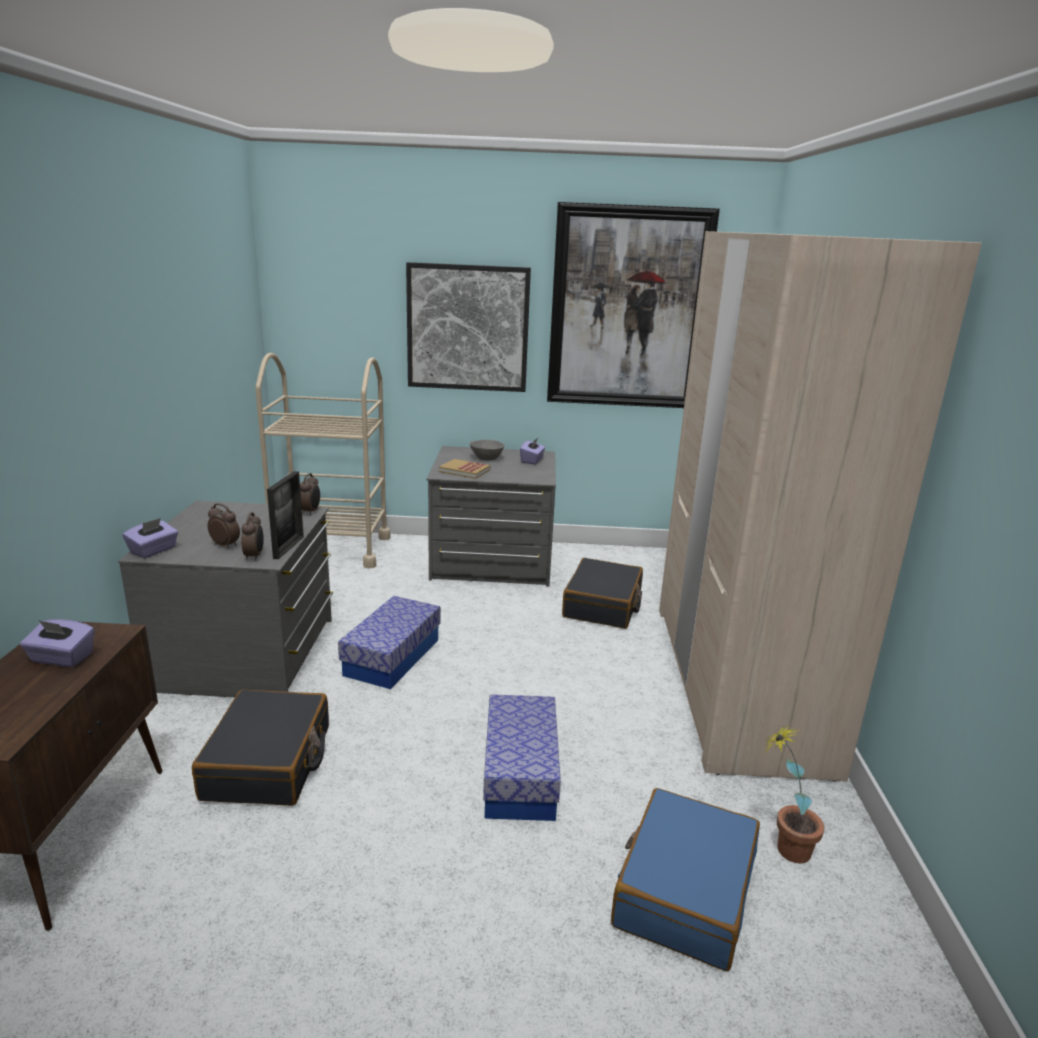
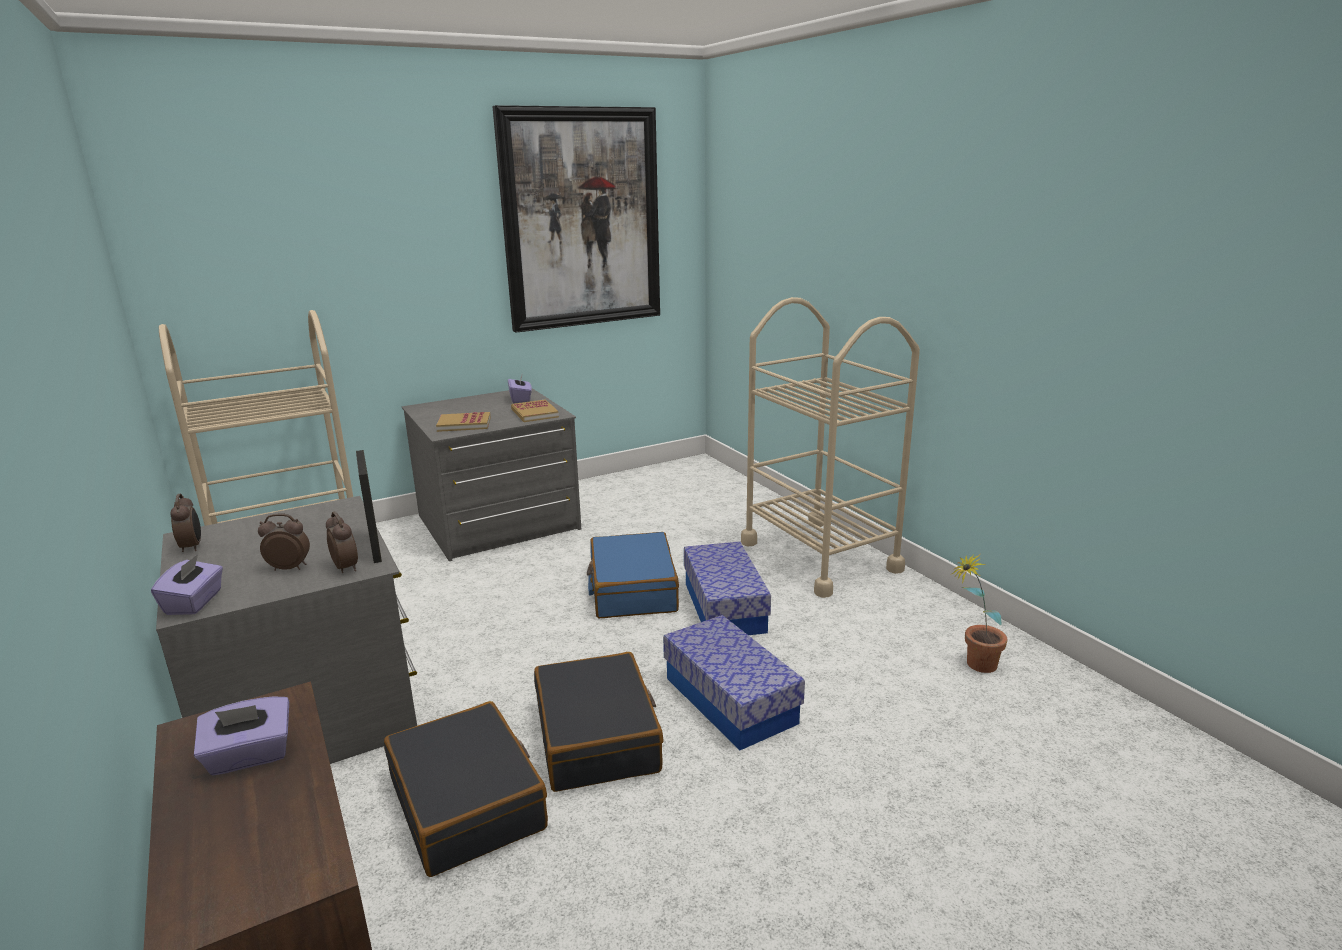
camera: 30 degrees left, 0 degrees up
alarm clock [300,473,320,515] -> alarm clock moved to [170,493,201,552]
storage box [338,596,440,689] -> storage box moved to [684,541,771,635]
picture [406,262,531,392] -> none
grey bowl [470,440,505,460] -> none
black suitcase [562,558,643,629] -> black suitcase moved to [534,652,663,792]
blue suitcase [611,788,760,971] -> blue suitcase moved to [587,532,679,618]
beige wardrobe [659,231,982,782] -> beige cart [741,297,920,598]
none -> book [511,400,559,422]

